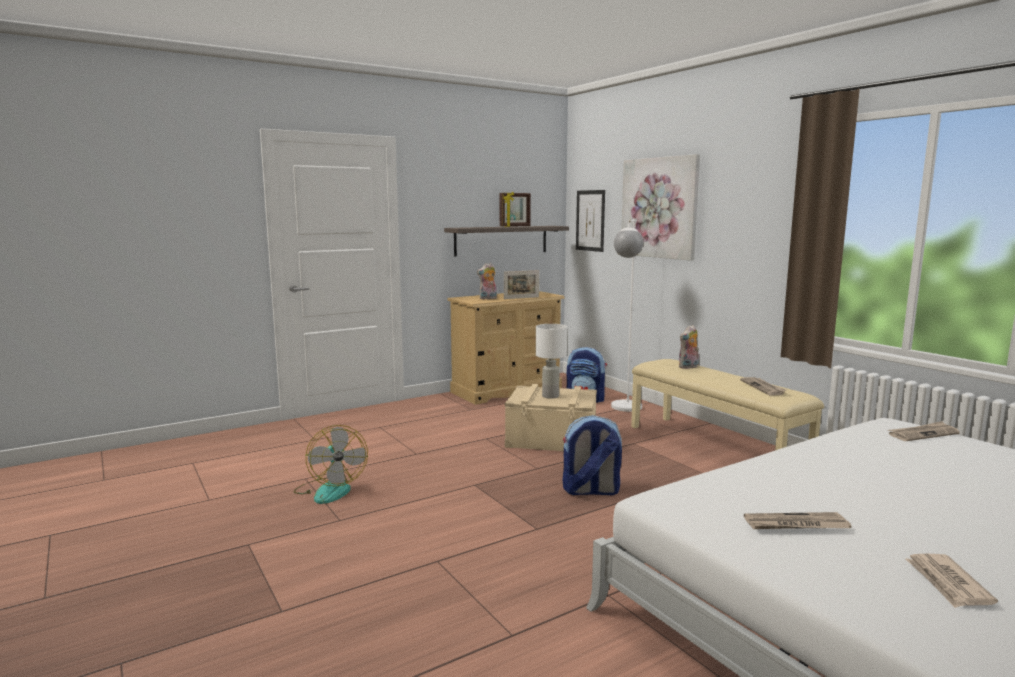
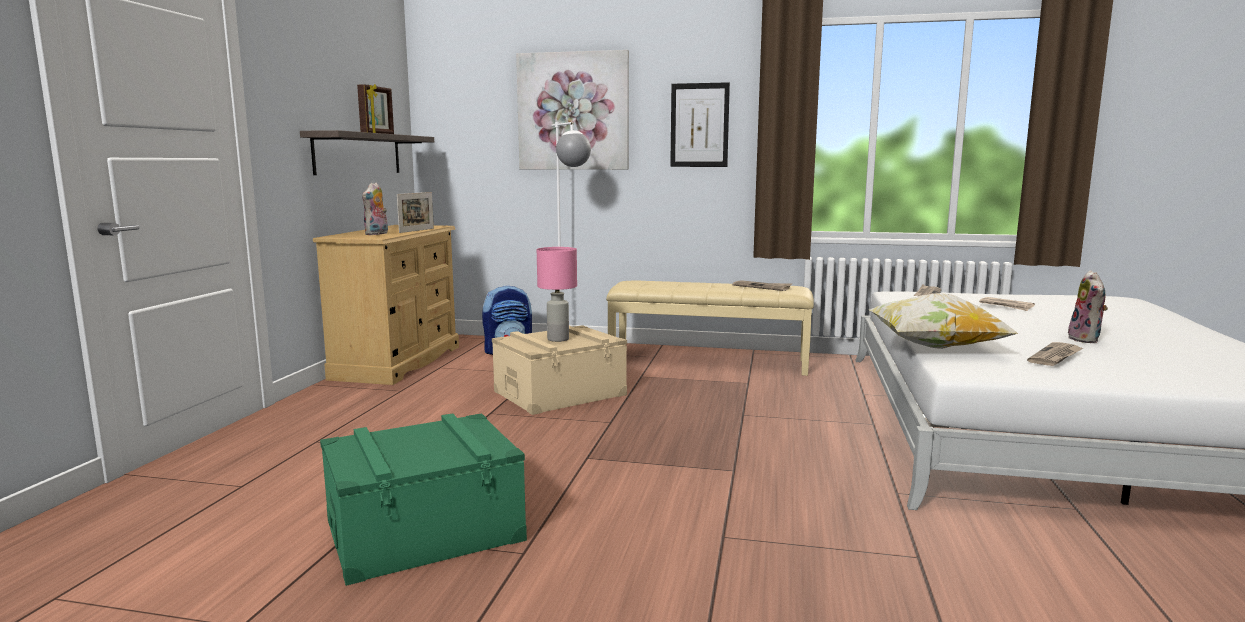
camera: 45 degrees left, 0 degrees up
fan [294,425,368,504] -> green storage box [320,413,527,586]
white table lamp [536,324,567,399] -> pink table lamp [537,247,577,342]
backpack [563,415,622,496] -> none
picture [576,190,605,252] -> picture moved to [670,82,730,167]
plush toy [678,325,699,369] -> plush toy moved to [1068,270,1108,343]
newspaper [906,554,998,608] -> newspaper moved to [979,297,1035,311]
none -> pillow [869,293,1018,349]

